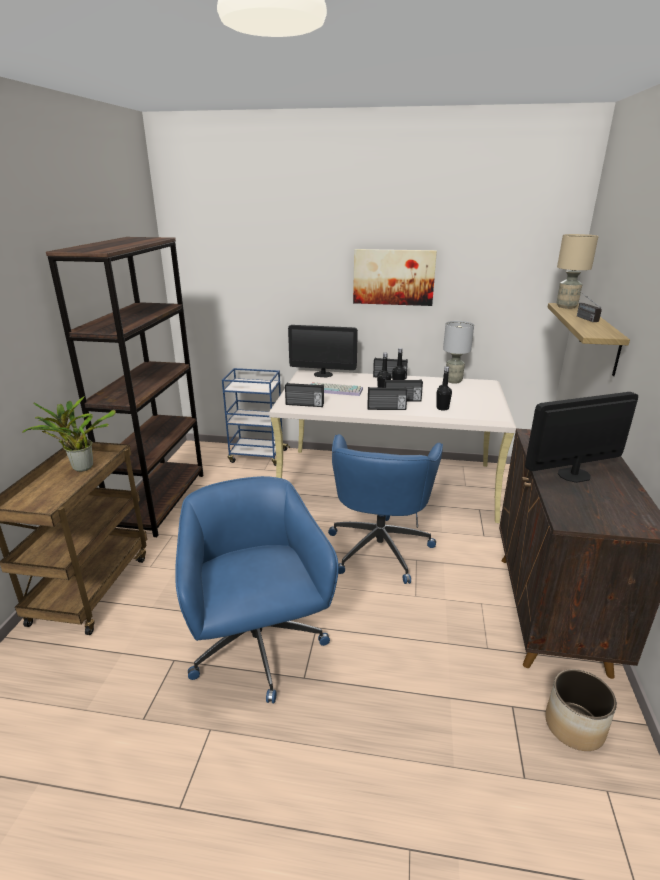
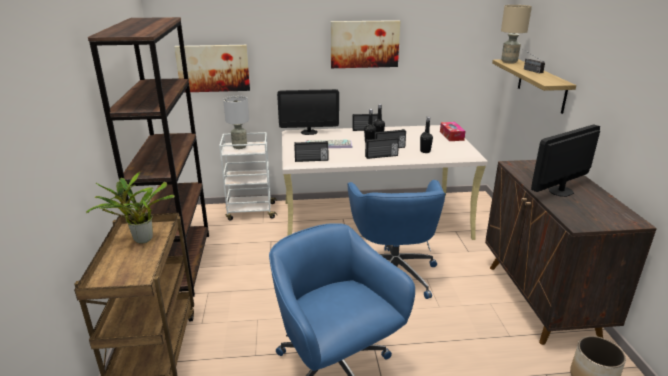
camera: 15 degrees left, 0 degrees up
blue cart [222,368,290,466] -> white cart [219,132,277,221]
grey table lamp [443,321,474,384] -> grey table lamp moved to [223,96,249,149]
none -> picture [174,45,250,93]
none -> tissue box [440,122,466,141]

